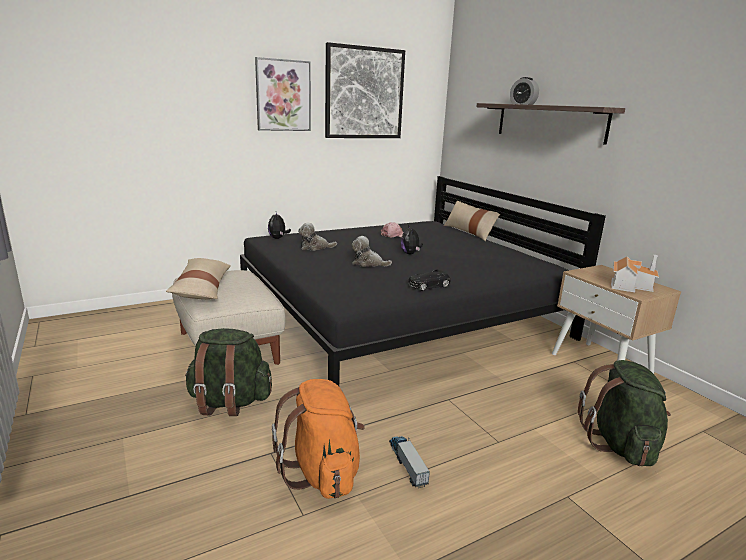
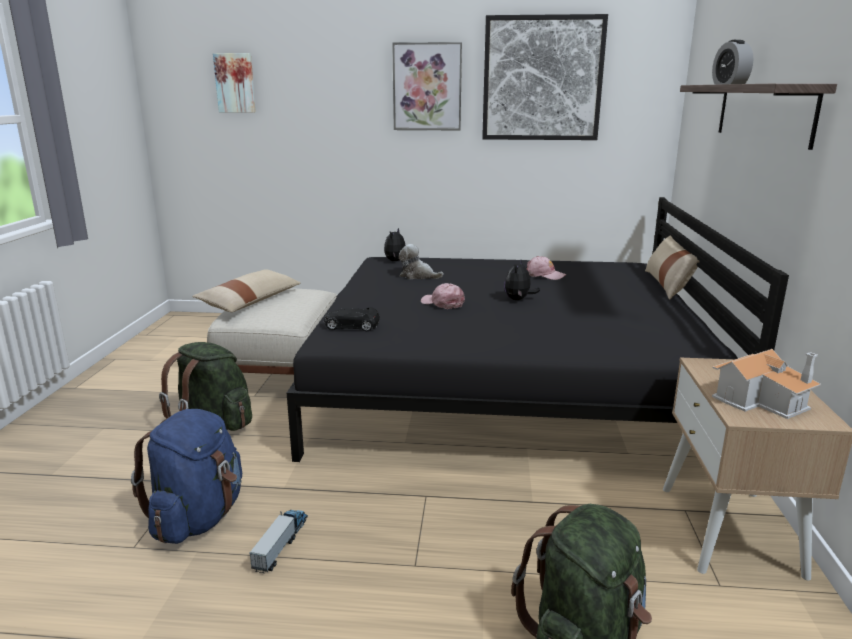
camera: 35 degrees right, 0 degrees up
orange backpack [272,379,365,499] -> blue backpack [131,409,242,544]
plush toy [352,236,392,267] -> pink cap [421,283,465,309]
black toy car [408,269,451,291] -> black toy car moved to [324,307,380,331]
none -> picture [213,53,256,113]

